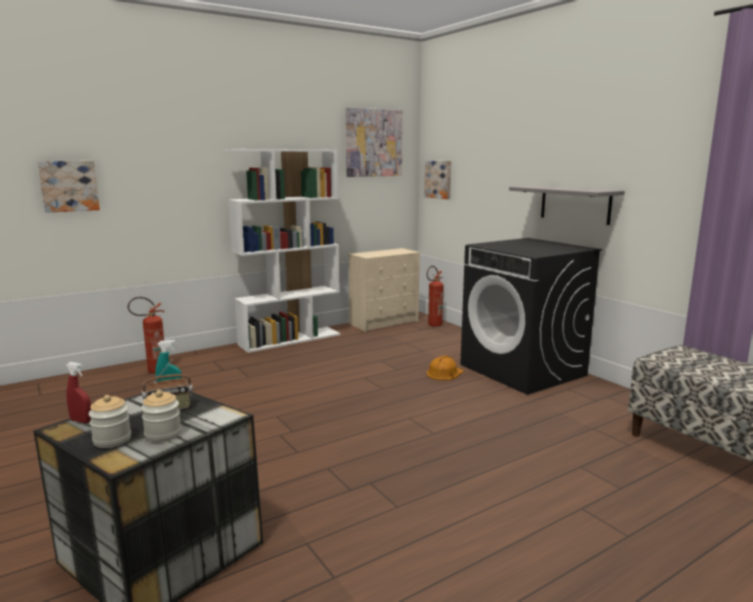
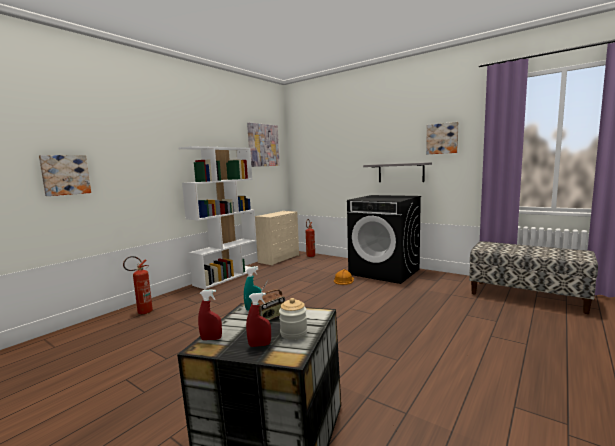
camera: 20 degrees left, 5 degrees down
jar [89,395,131,448] -> red spray bottle [246,292,271,347]
picture [424,161,451,199] -> picture moved to [426,122,458,154]

